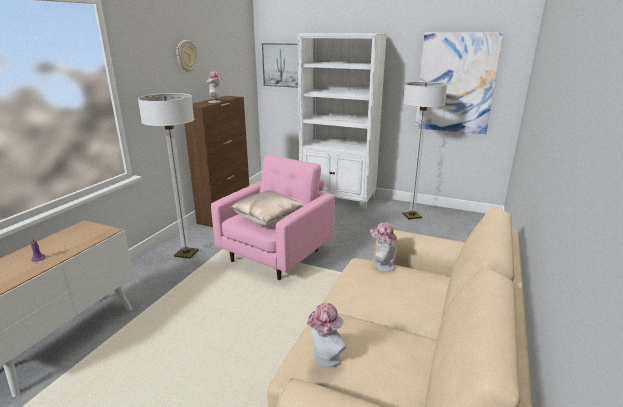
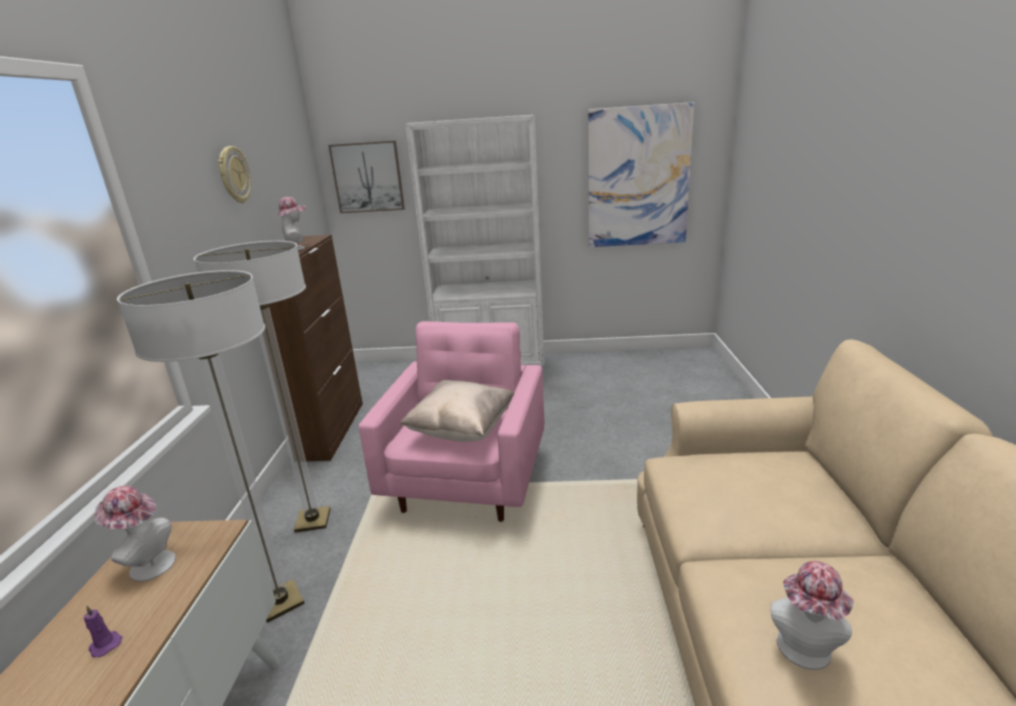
camera: 20 degrees left, 0 degrees up
hat [370,222,397,272] -> hat moved to [95,486,176,581]
floor lamp [402,82,448,220] -> floor lamp moved to [117,270,305,623]

